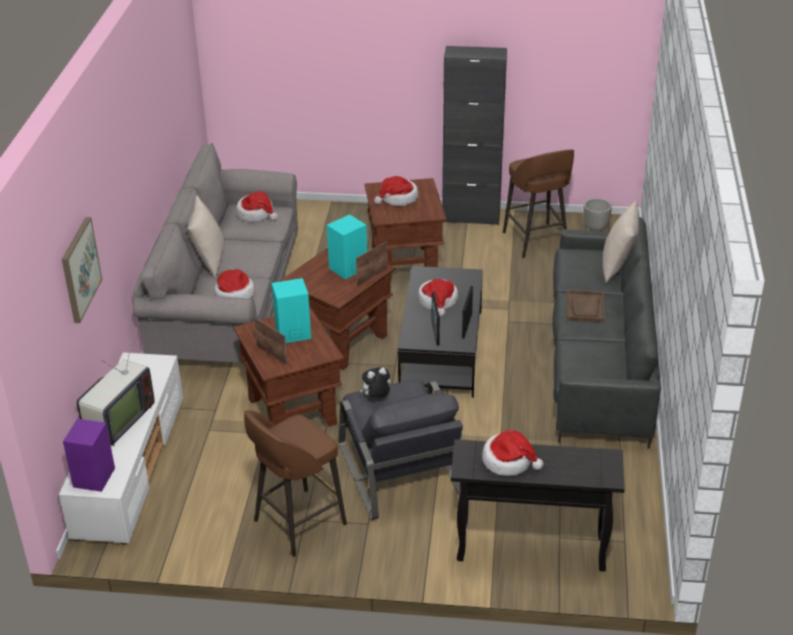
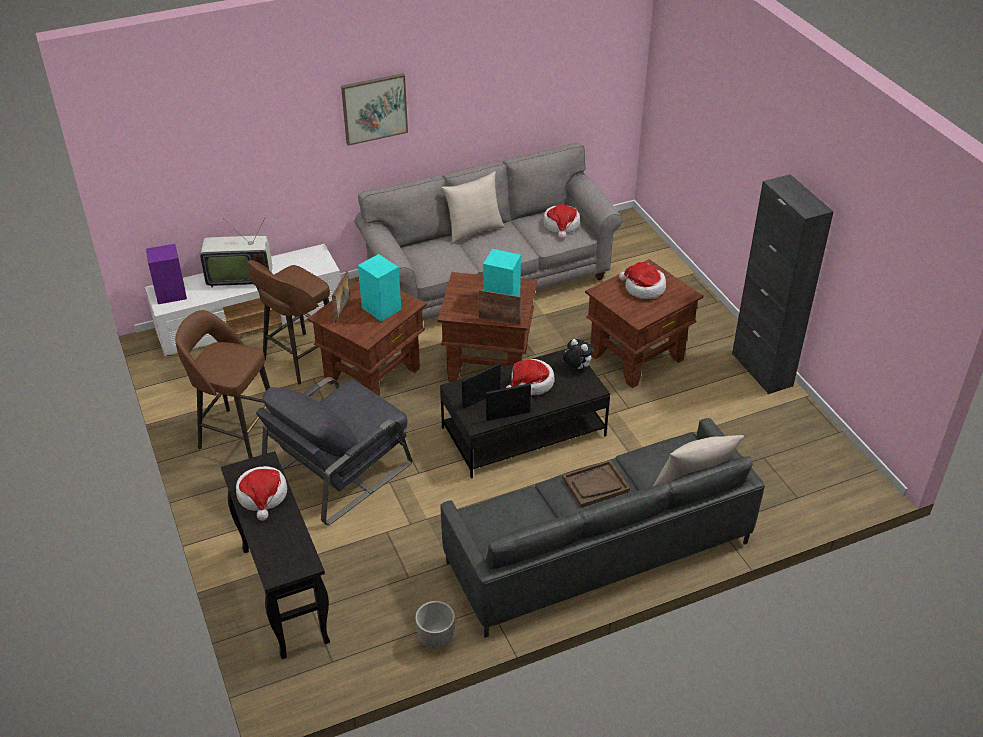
camera: 60 degrees right, 5 degrees up
picture [62,217,102,323] -> picture moved to [341,73,408,146]
hat [214,269,255,299] -> none
plush toy [360,367,391,398] -> plush toy moved to [563,339,594,369]
brown stool [503,150,574,258] -> brown stool moved to [248,260,330,385]
planter [583,199,612,231] -> planter moved to [415,601,455,649]

